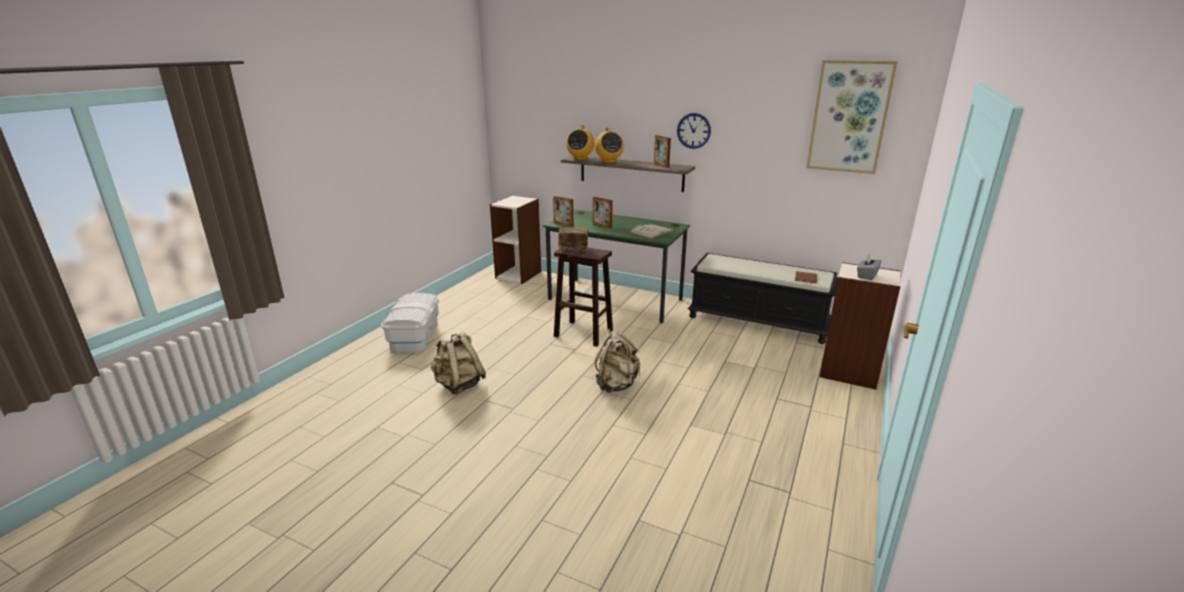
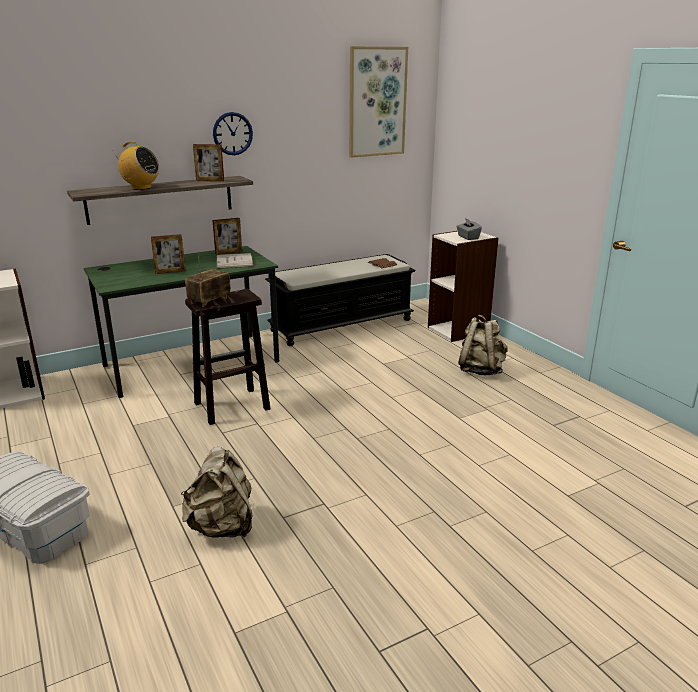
camera: 55 degrees left, 0 degrees up
picture frame [553,196,574,227] -> picture frame moved to [212,218,242,255]
radio [566,125,594,160] -> none
beige backpack [595,329,640,393] -> beige backpack moved to [458,315,508,375]

